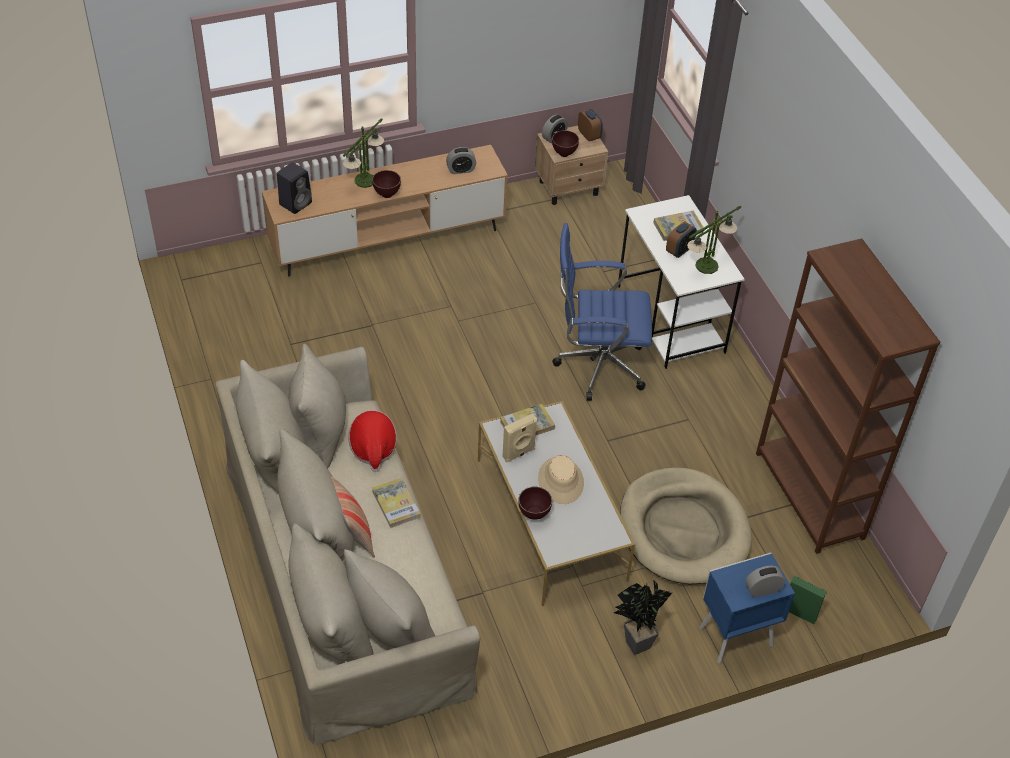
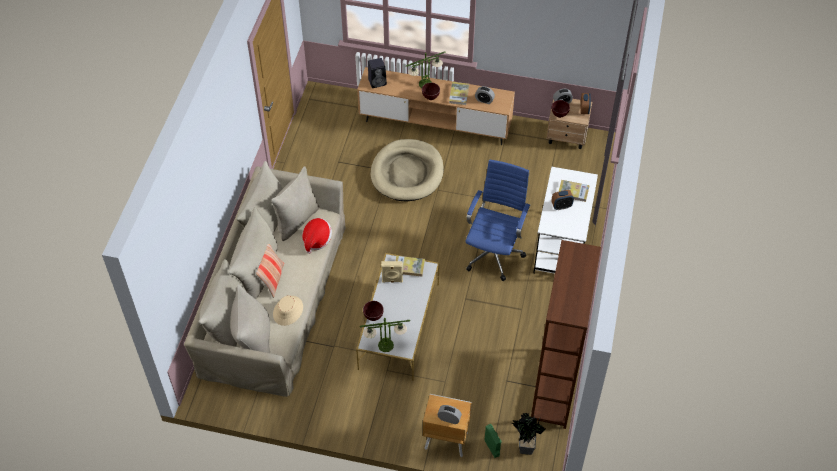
camera: 35 degrees right, 5 degrees up
book [372,478,421,528] -> book moved to [449,82,469,105]
beige hat [538,455,584,504] -> beige hat moved to [273,295,303,326]
blue office chair [552,223,652,401] -> blue office chair turned 75 degrees clockwise [465,159,530,281]
potted plant [614,580,672,655] -> potted plant moved to [512,413,545,455]
beige dog bed [620,467,752,584] -> beige dog bed moved to [371,139,444,201]
table lamp [687,206,741,274] -> table lamp moved to [359,318,411,352]
blue nightstand [700,553,795,663] -> brown nightstand [423,394,472,457]

